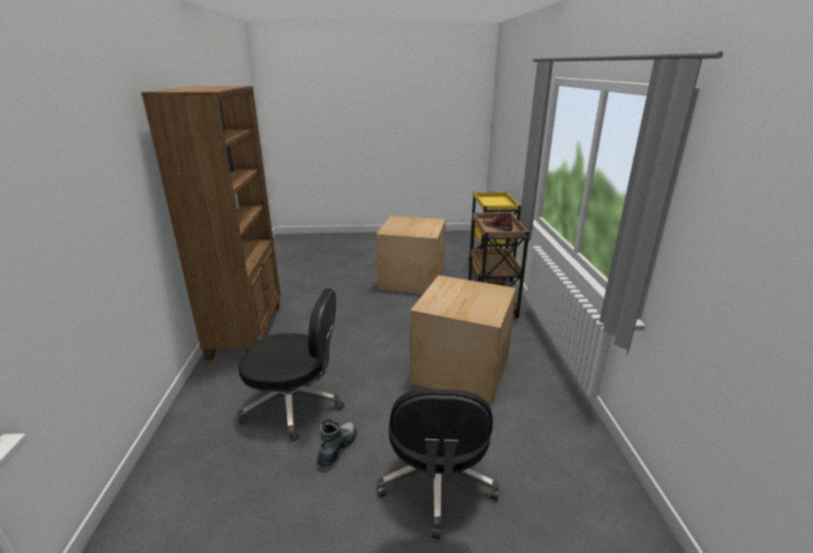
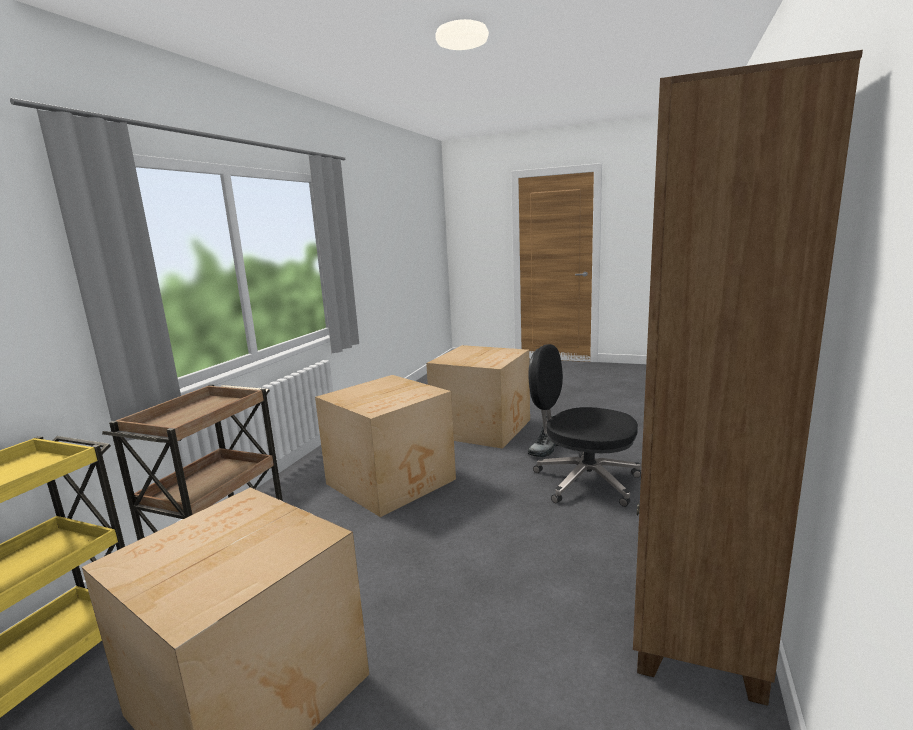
camera: 155 degrees left, 10 degrees down
black office chair [376,389,500,540] -> cardboard box [426,345,530,449]
brown boot [483,213,513,231] -> none

